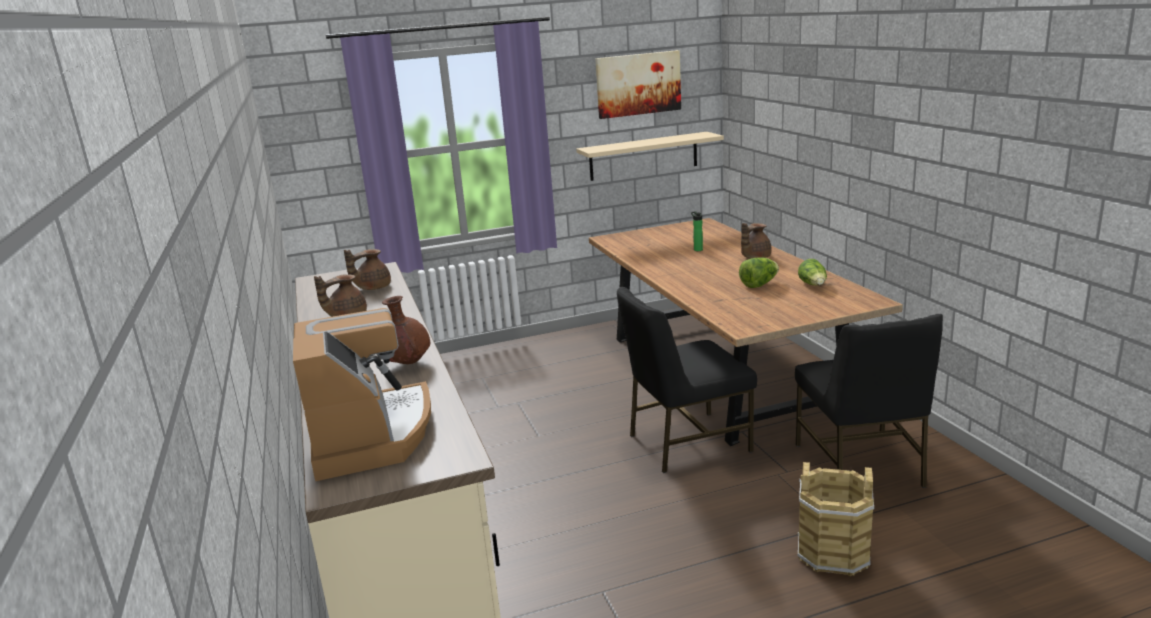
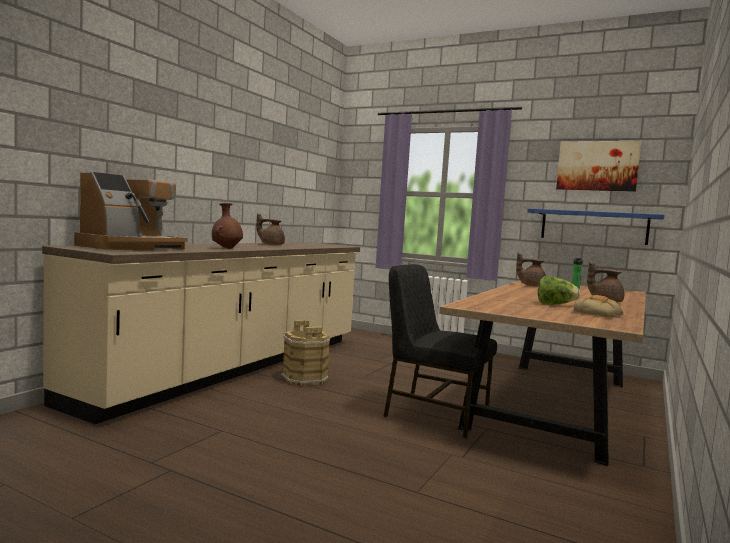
camera: 45 degrees right, 15 degrees down
brown teapot [344,249,391,290] -> brown teapot moved to [516,253,546,287]
beige shelf [576,132,724,181] -> blue shelf [527,209,665,245]
black chair [795,314,943,488] -> none
brown bucket [797,462,874,576] -> brown bucket moved to [281,320,331,386]
lettuce [798,259,827,285] -> bread [573,295,623,317]

